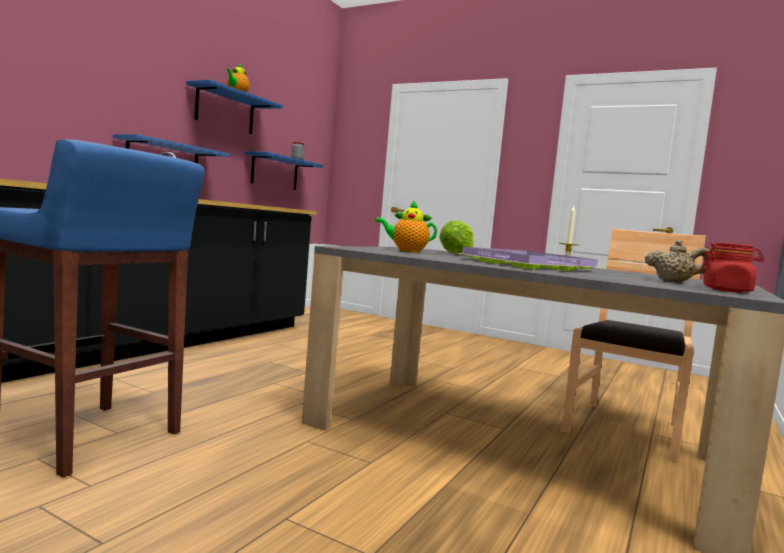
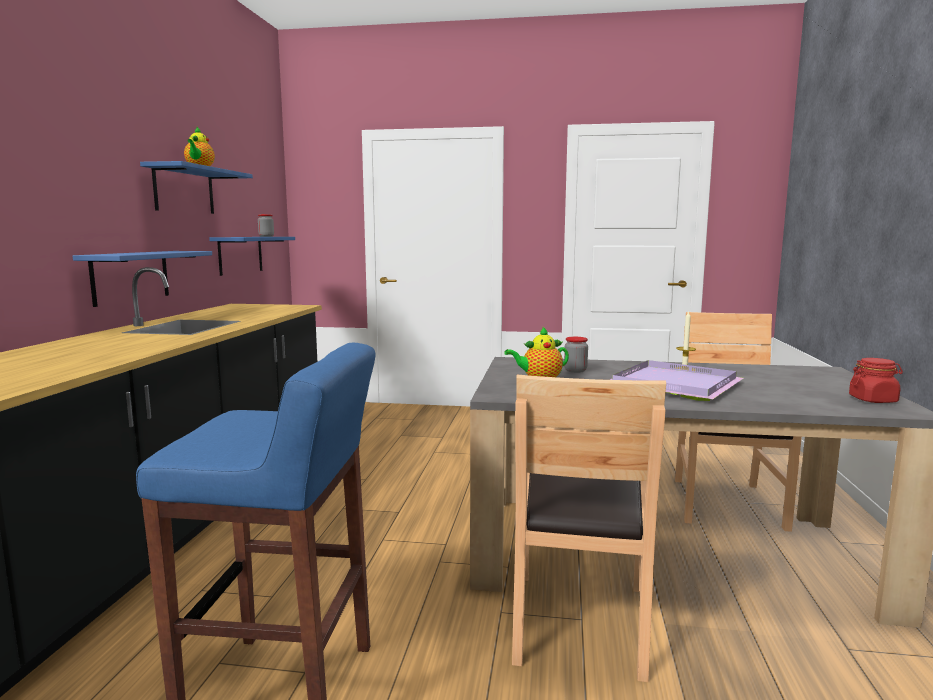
camera: 20 degrees left, 5 degrees up
lettuce [439,220,474,255] -> jar [564,337,588,373]
beige teapot [645,240,711,282] -> none
none -> brown chair [512,375,666,682]

